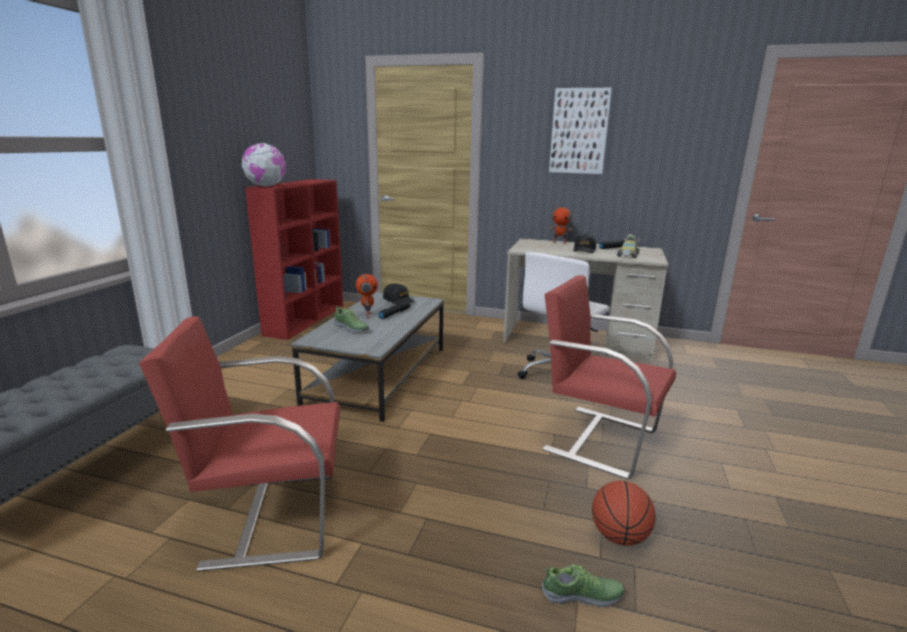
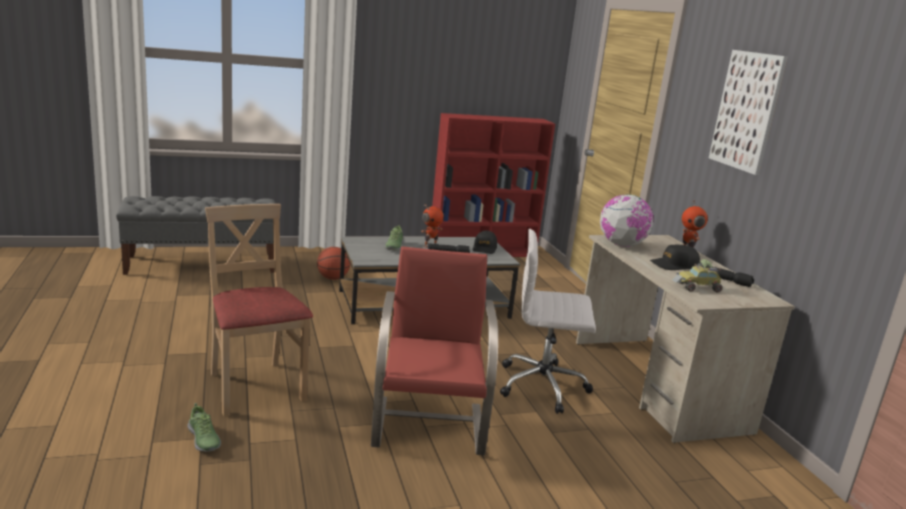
camera: 55 degrees right, 0 degrees up
red chair [139,316,341,571] -> none
globe [242,143,286,187] -> globe moved to [600,195,654,247]
basketball [592,481,656,546] -> basketball moved to [317,247,350,280]
none -> beige chair [205,204,313,417]

